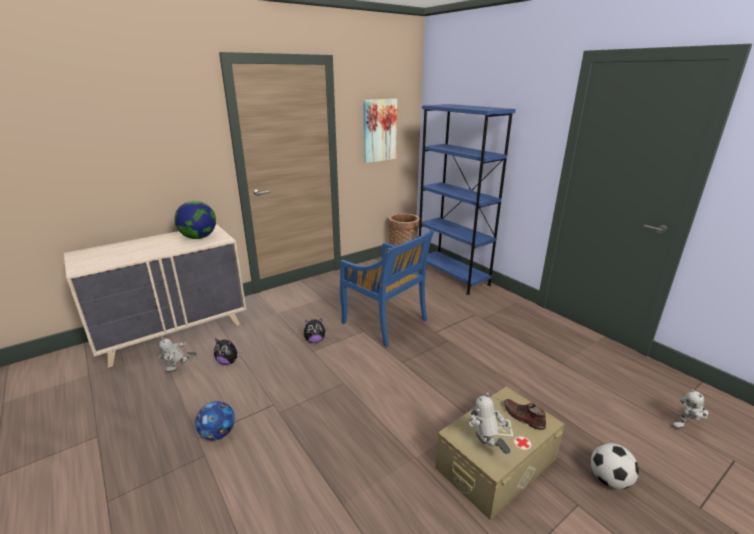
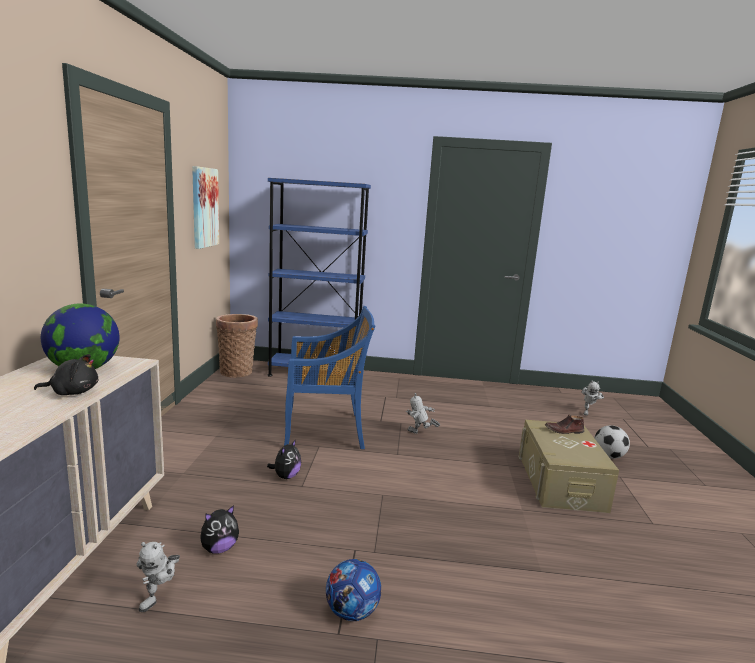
camera: 50 degrees left, 10 degrees down
toy robot [469,392,511,454] -> toy robot moved to [406,393,440,434]
none -> black plush toy [34,354,98,395]

